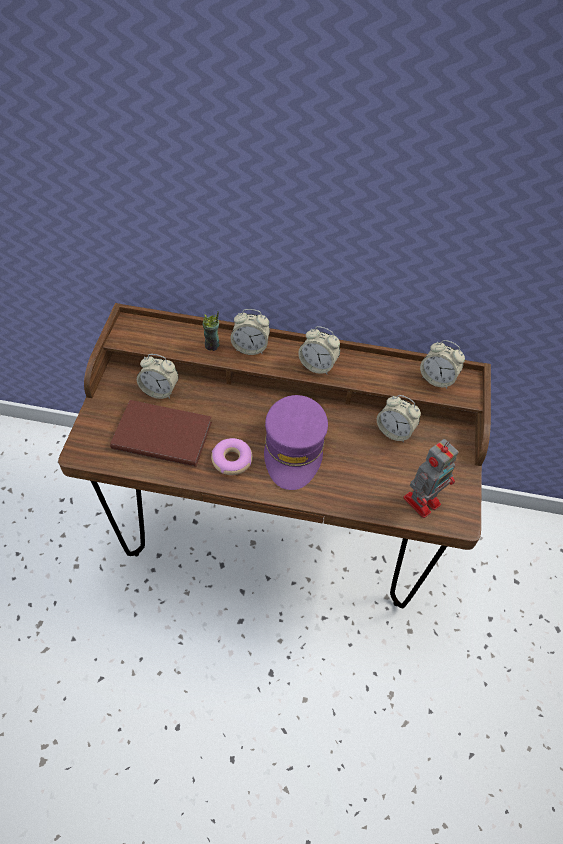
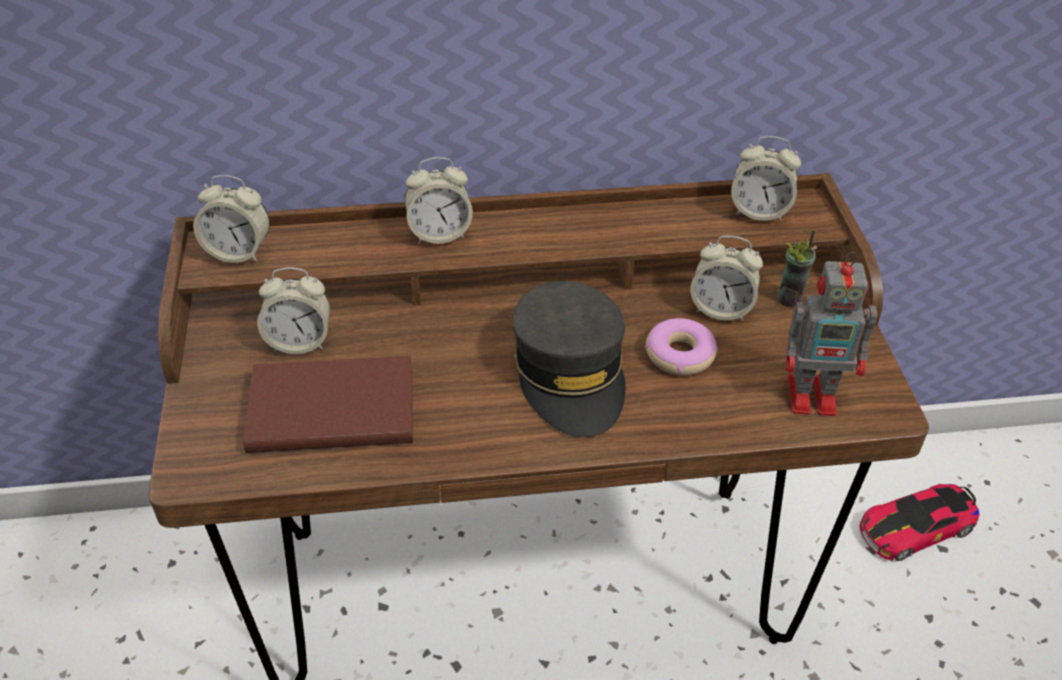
camera: 15 degrees left, 10 degrees down
cup [203,311,219,351] -> cup moved to [777,230,817,307]
donut [211,438,253,475] -> donut moved to [645,318,718,376]
purple cap [264,395,328,490] -> grey cap [512,281,626,437]
alarm clock [298,326,340,375] -> alarm clock moved to [193,175,270,263]
toy robot [403,439,459,518] -> toy robot turned 60 degrees clockwise [786,252,877,416]
none -> toy car [860,484,980,561]

